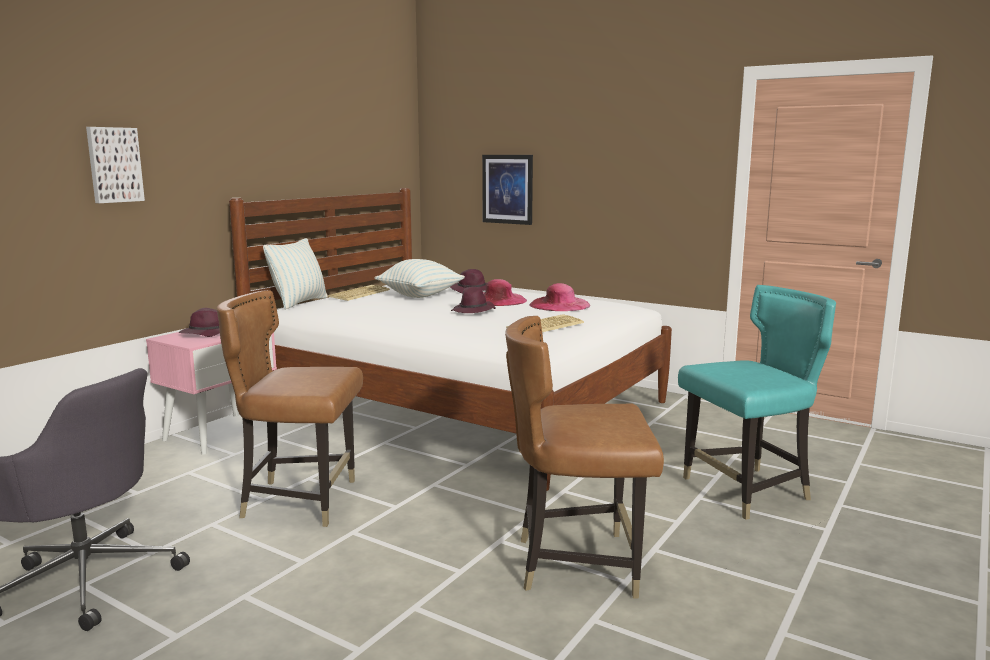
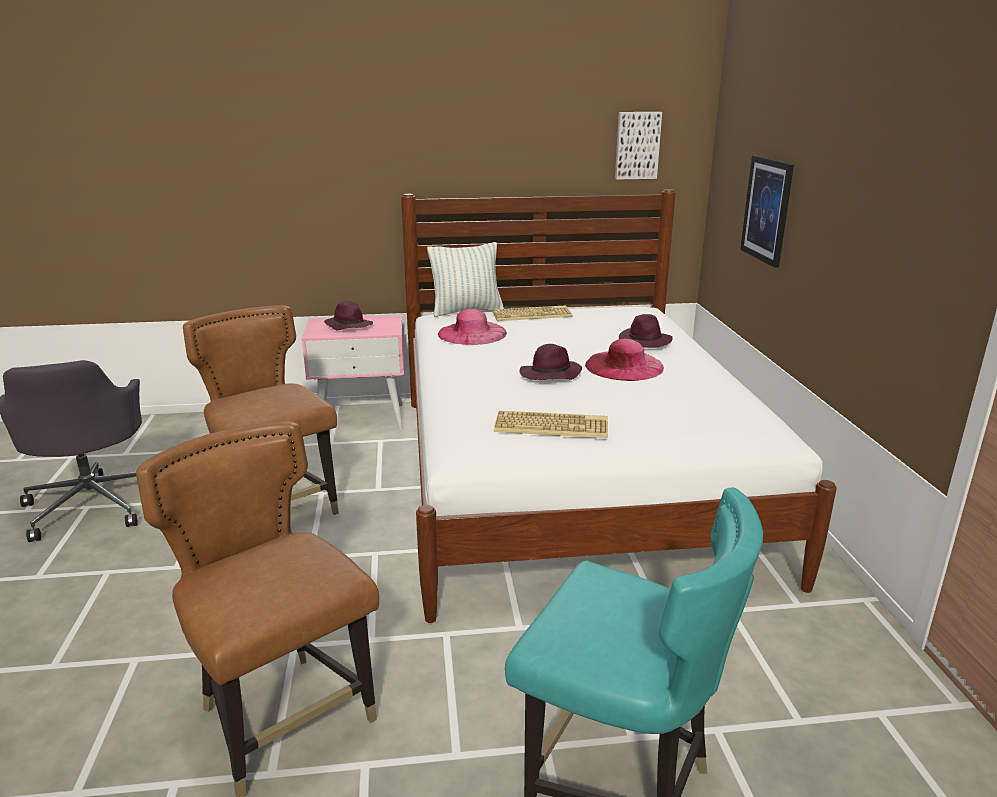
camera: 50 degrees right, 10 degrees up
picture [86,127,145,203] -> picture moved to [615,112,662,180]
pillow [374,259,465,298] -> none
pink hat [529,283,590,311] -> pink hat moved to [438,309,507,345]

